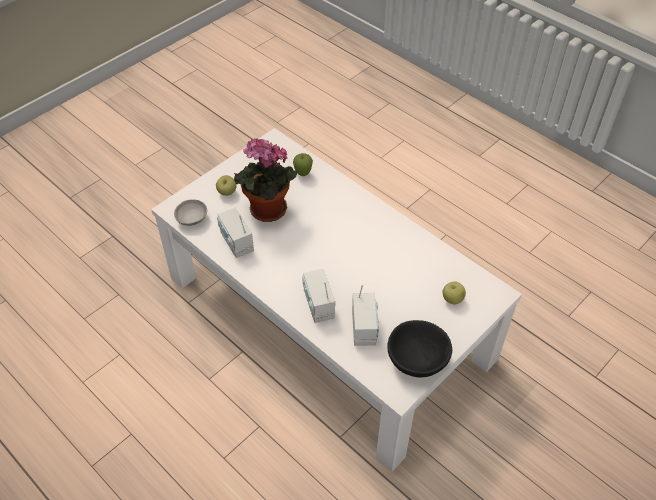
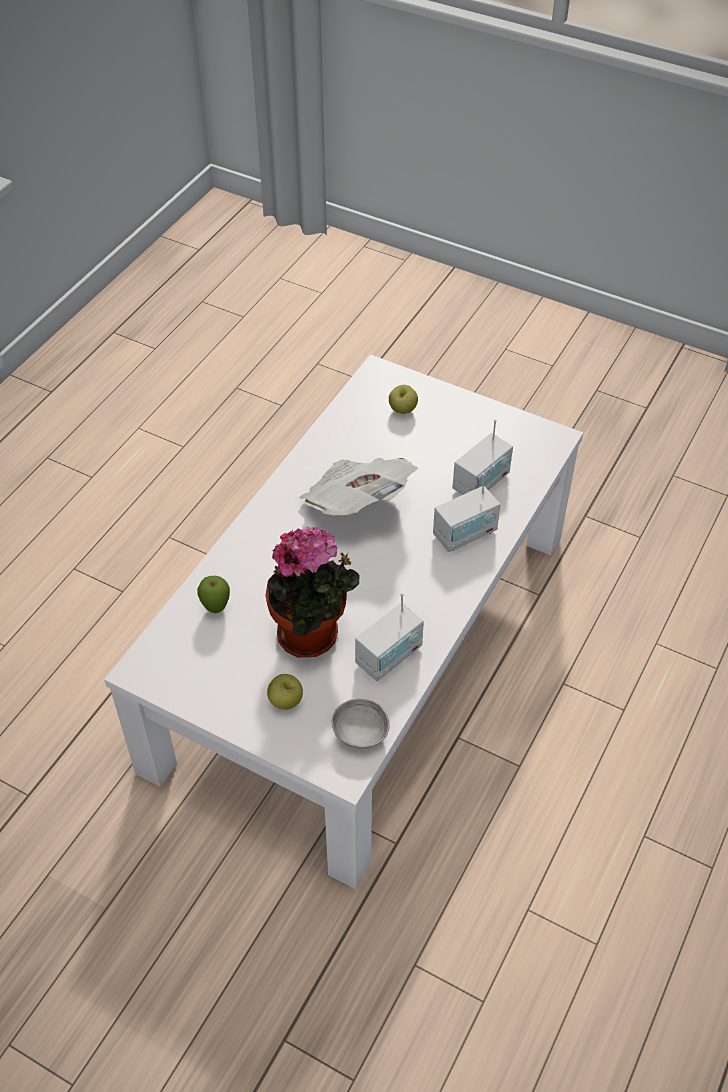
camera: 105 degrees left, 0 degrees up
radio [352,284,379,346] -> radio turned 150 degrees clockwise [452,419,513,495]
black bowl [387,320,452,377] -> none
none -> newspaper [299,458,418,515]

